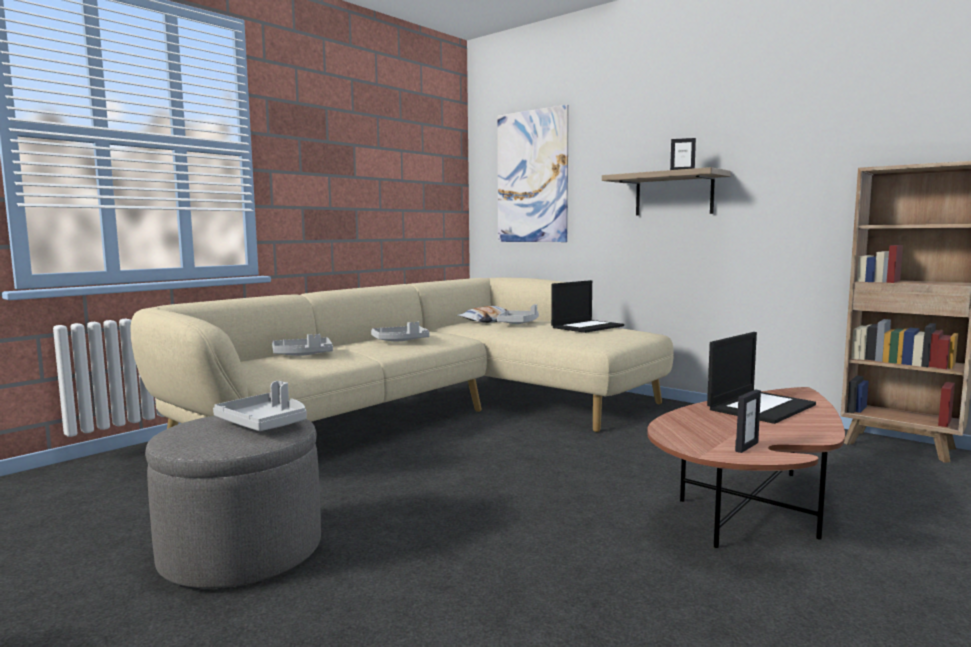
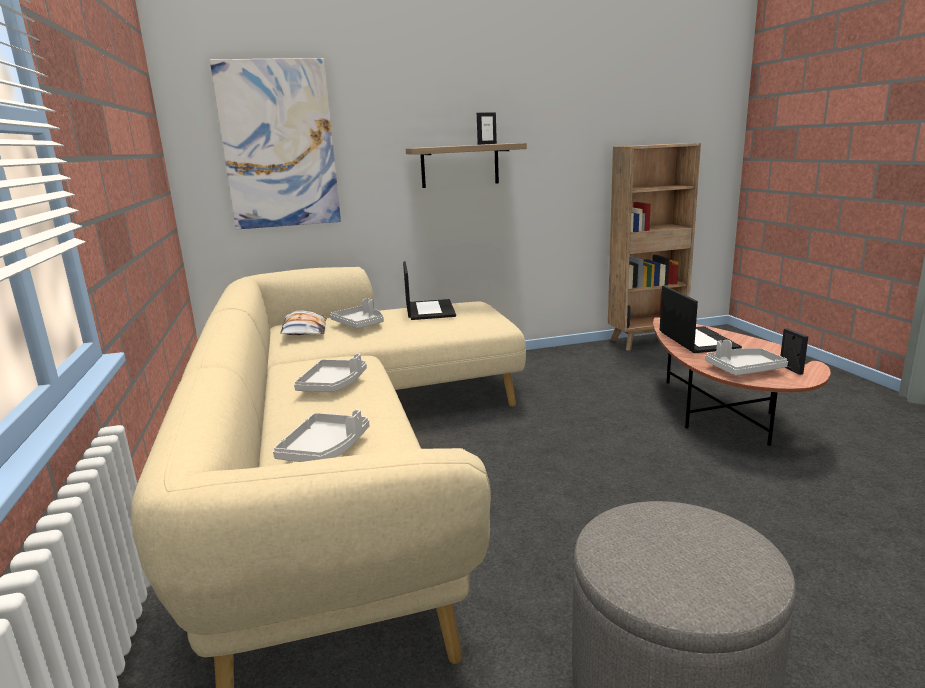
camera: 55 degrees left, 10 degrees up
grey tray [213,381,307,431] -> grey tray moved to [705,340,788,375]

